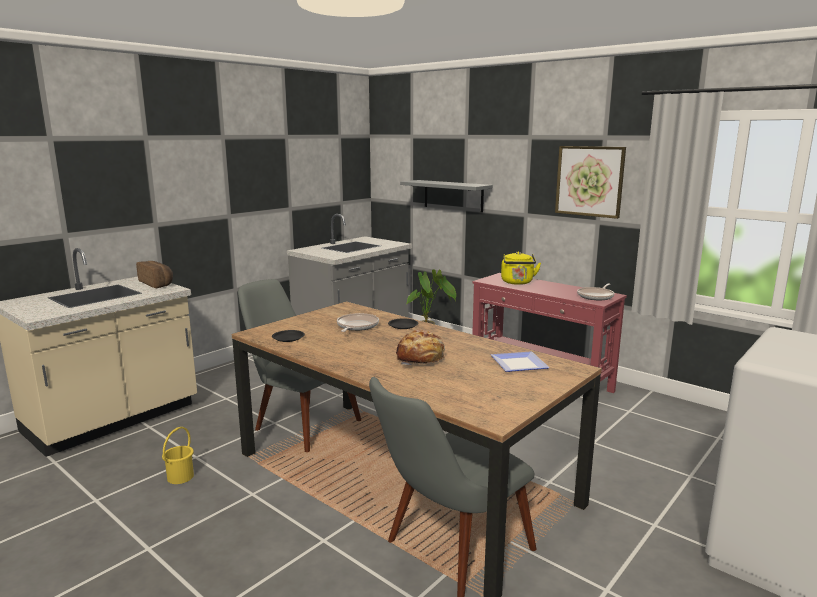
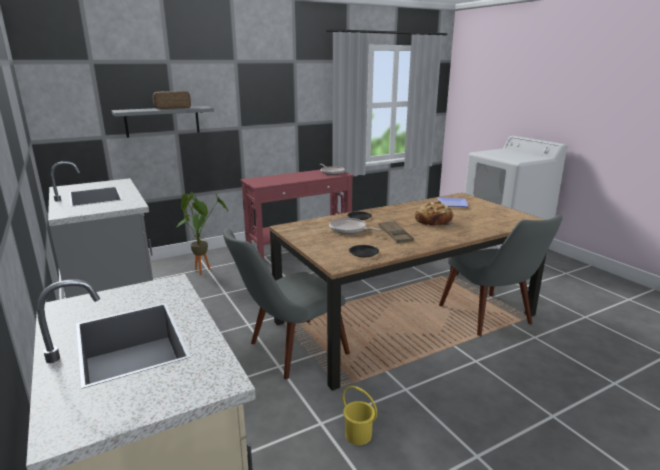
camera: 70 degrees left, 5 degrees up
bread [136,261,173,288] -> bread moved to [153,91,191,109]
yellow kettle [501,252,541,285] -> none
picture [555,146,626,219] -> none
none -> brown tray [378,221,414,243]

